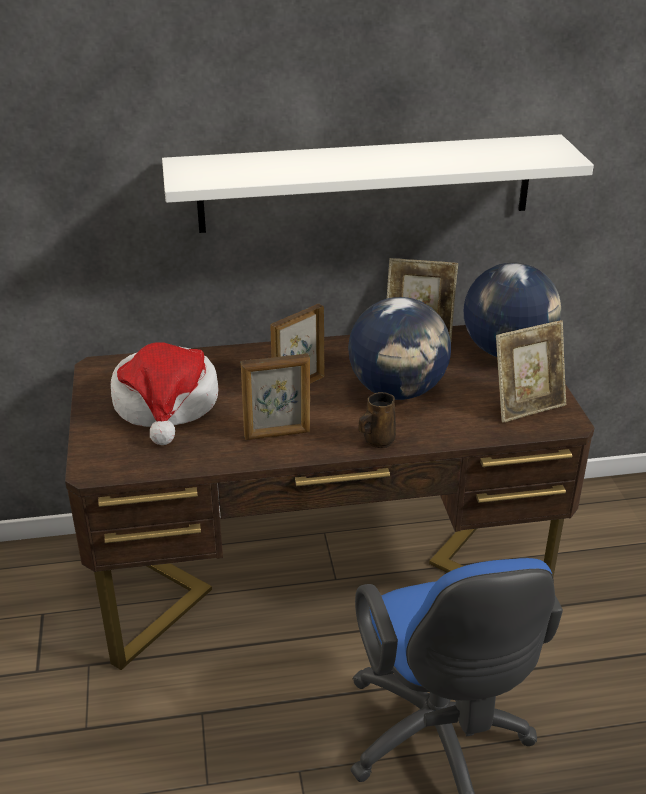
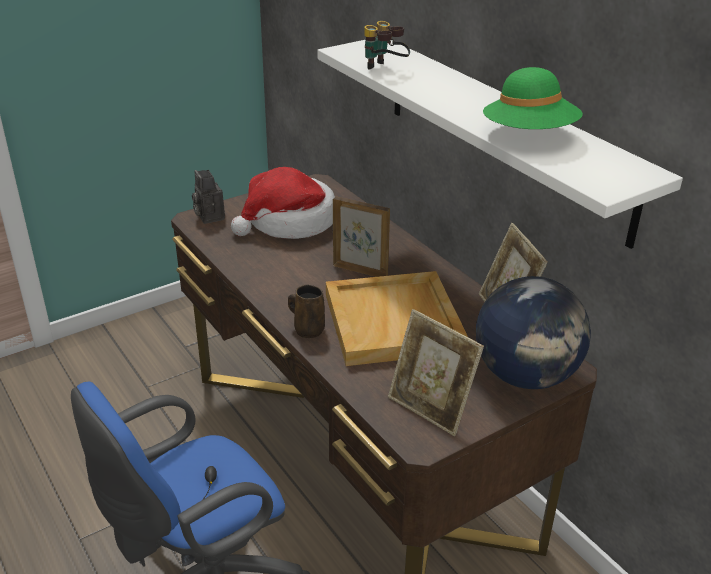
camera: 65 degrees right, 0 degrees up
picture frame [241,354,310,440] -> none
globe [348,297,451,400] -> beige tray [326,271,468,366]
none -> camera [192,170,225,224]
none -> binoculars [364,21,410,69]
none -> green hat [483,67,583,129]

